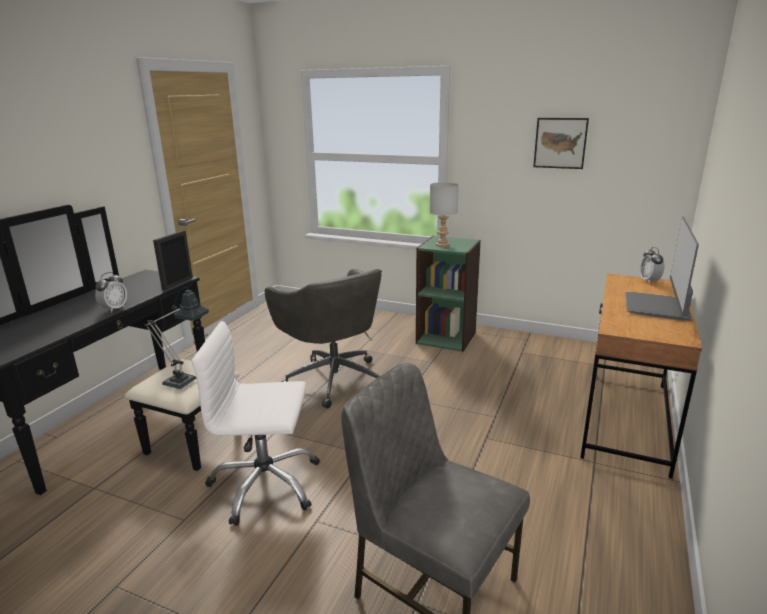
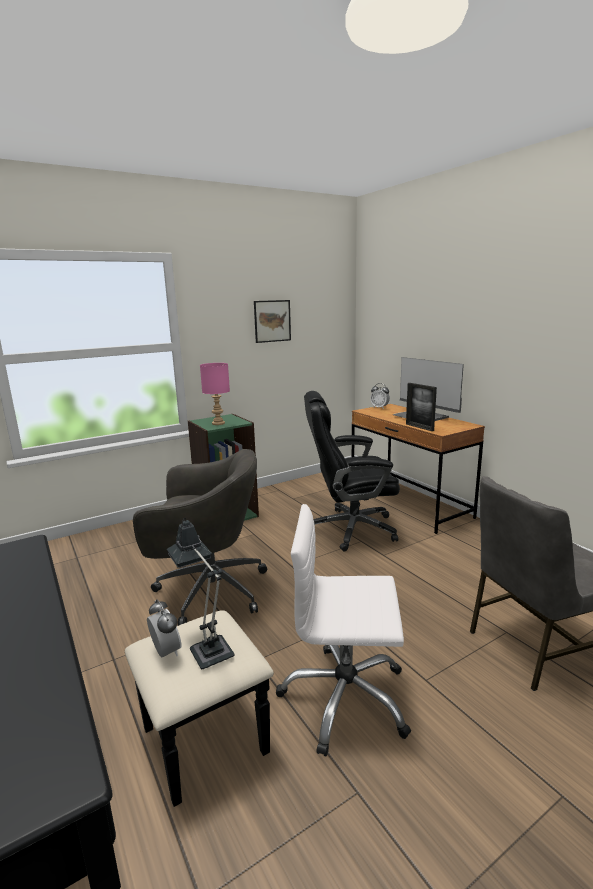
camera: 55 degrees left, 5 degrees down
alarm clock [95,272,127,312] -> alarm clock moved to [147,599,182,657]
picture frame [153,230,193,290] -> picture frame moved to [406,383,437,431]
white office chair [192,321,320,526] -> white office chair turned 60 degrees clockwise [276,504,411,757]
grey table lamp [430,182,459,247] -> pink table lamp [200,363,230,425]
none -> black office chair [304,391,400,552]

